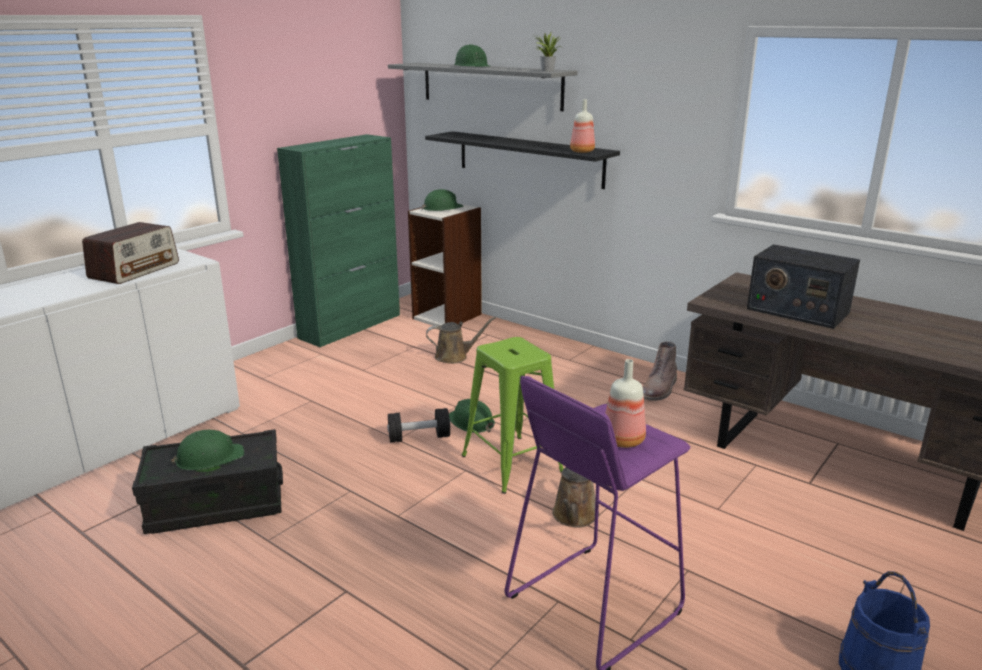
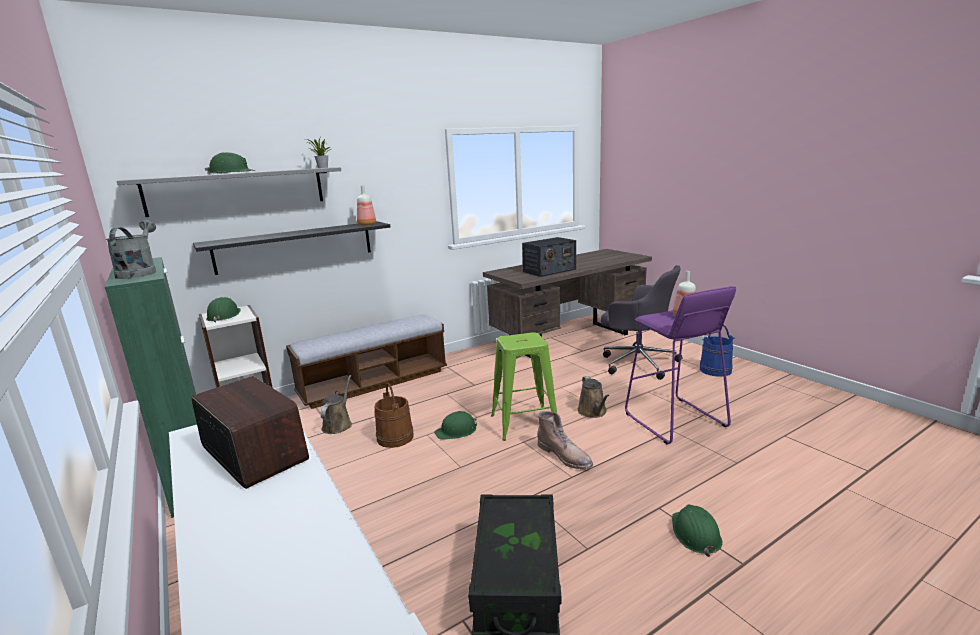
camera: 70 degrees left, 5 degrees down
green hard hat [170,430,244,470] -> green hard hat moved to [672,504,723,557]
black dumbbell [387,408,450,443] -> none
brown watering can [552,467,599,528] -> brown watering can turned 45 degrees clockwise [577,376,609,418]
brown boot [643,342,677,401] -> brown boot moved to [537,411,593,469]
none -> grey watering can [106,220,156,279]
none -> bench [286,314,447,409]
none -> brown bucket [374,383,414,448]
none -> grey office chair [601,265,683,380]

